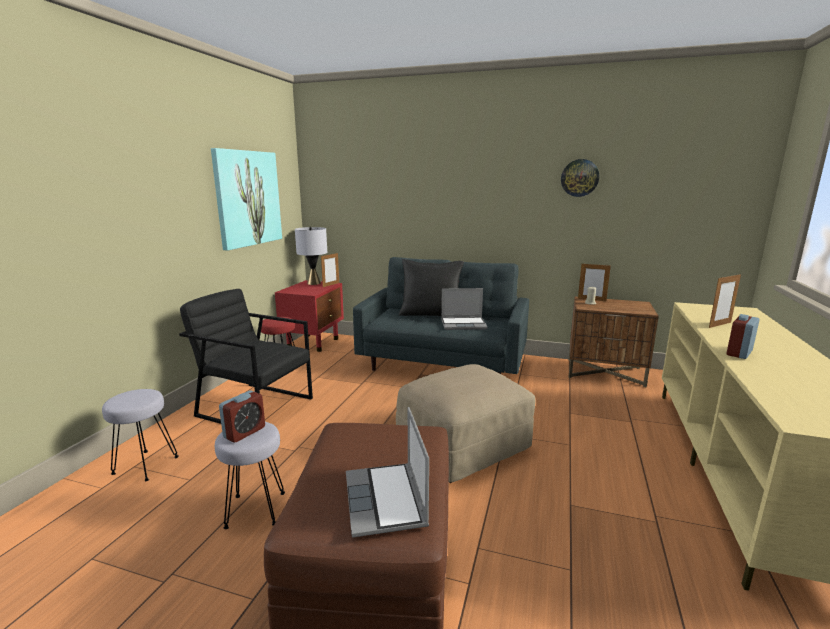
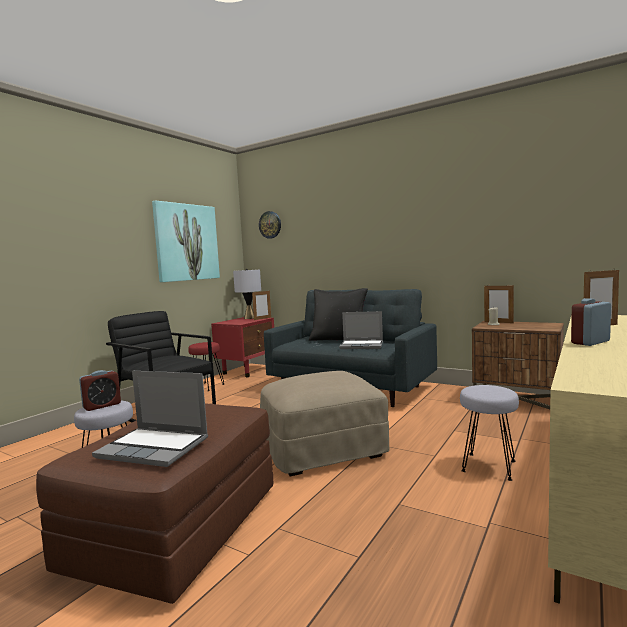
camera: 15 degrees right, 10 degrees down
grey stool [102,389,179,481] -> grey stool moved to [460,385,519,481]
laptop [346,407,429,538] -> laptop turned 75 degrees counterclockwise [92,371,208,467]
wall clock [561,159,599,197] -> wall clock moved to [259,211,281,239]

